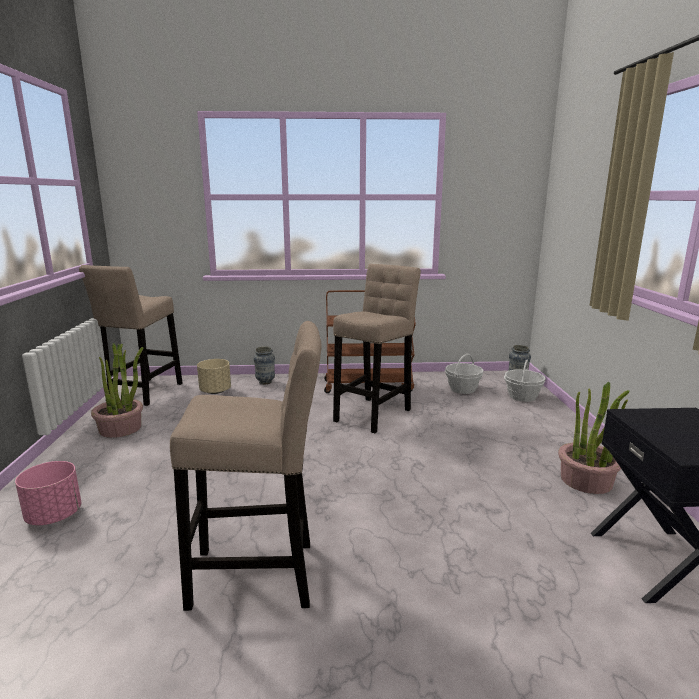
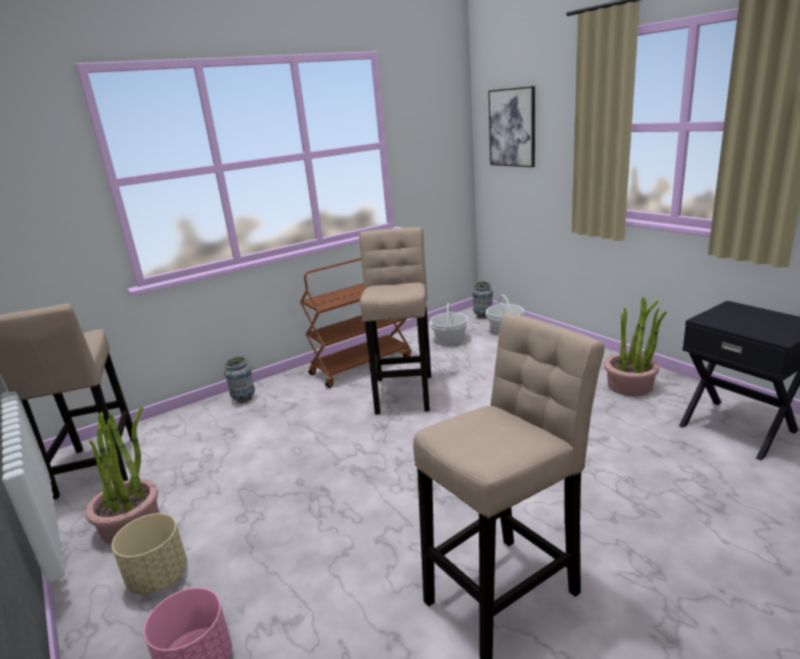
camera: 30 degrees left, 5 degrees up
beige planter [197,359,231,394] -> beige planter moved to [112,513,187,594]
none -> picture [488,86,535,167]

